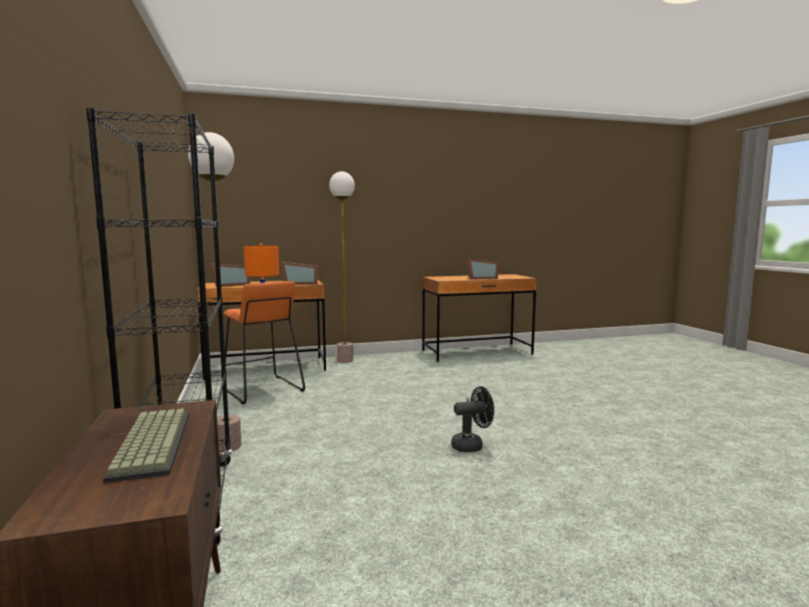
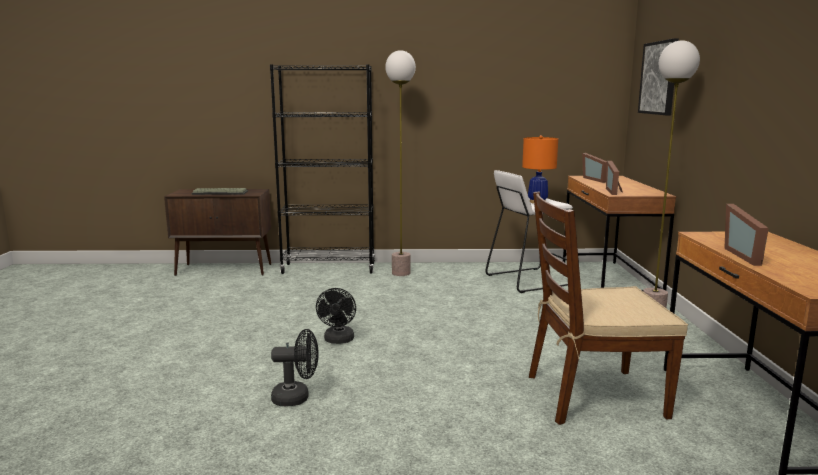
camera: 105 degrees right, 5 degrees up
orange stool [223,281,305,405] -> white stool [485,170,573,293]
none -> black fan [271,329,319,406]
none -> brown chair [529,191,688,425]
none -> picture [638,38,679,115]

